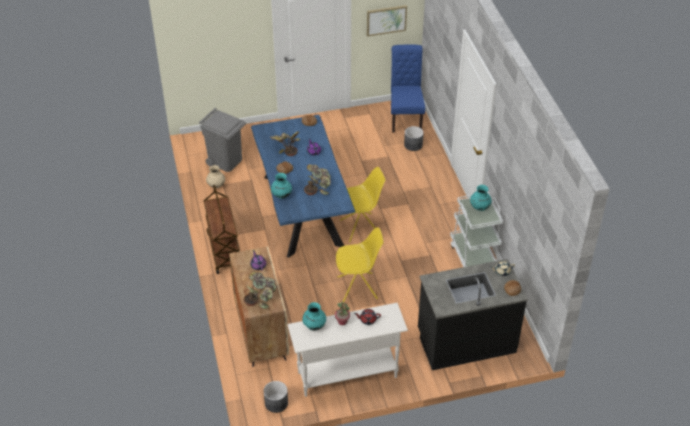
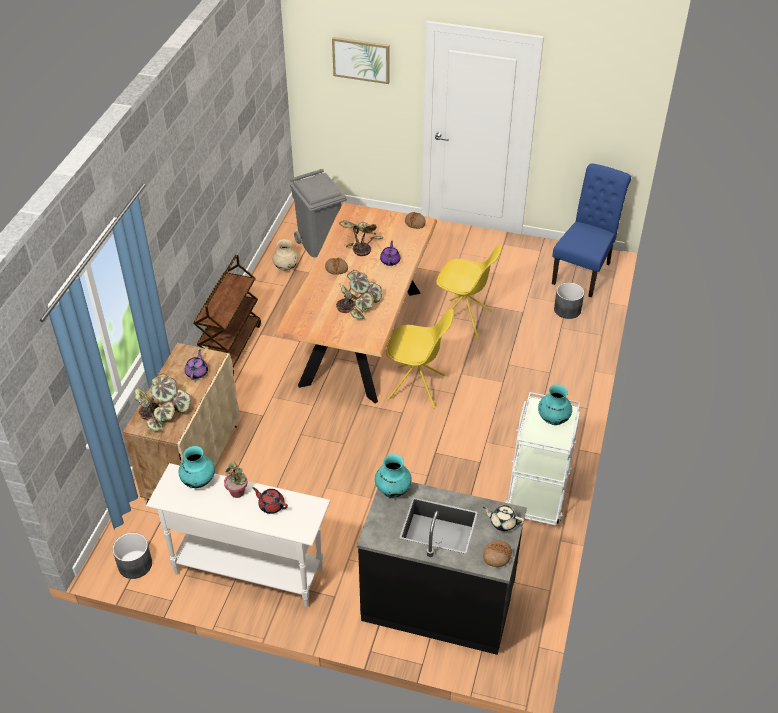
camera: 30 degrees right, 0 degrees up
blue dining table [251,115,356,258] -> brown dining table [274,203,437,404]
turquoise vase [271,173,292,199] -> turquoise vase moved to [375,454,412,498]
yellow chair [336,227,384,303] -> yellow chair moved to [436,245,502,339]
picture [367,5,407,37] -> picture moved to [332,37,389,84]

